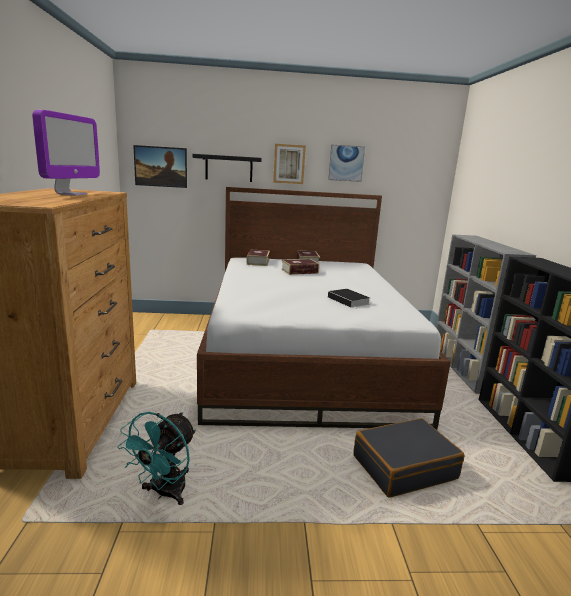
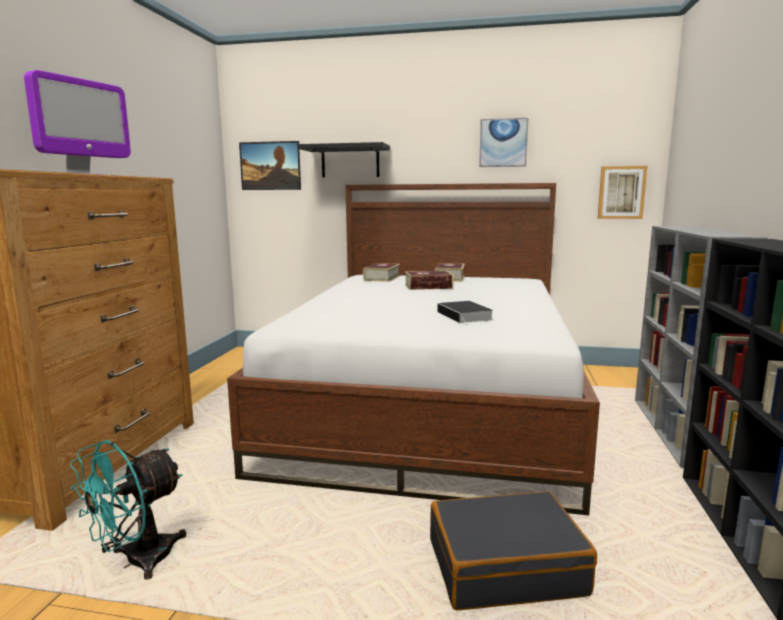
camera: 15 degrees right, 5 degrees down
picture [273,144,306,184] -> picture moved to [598,166,648,219]

